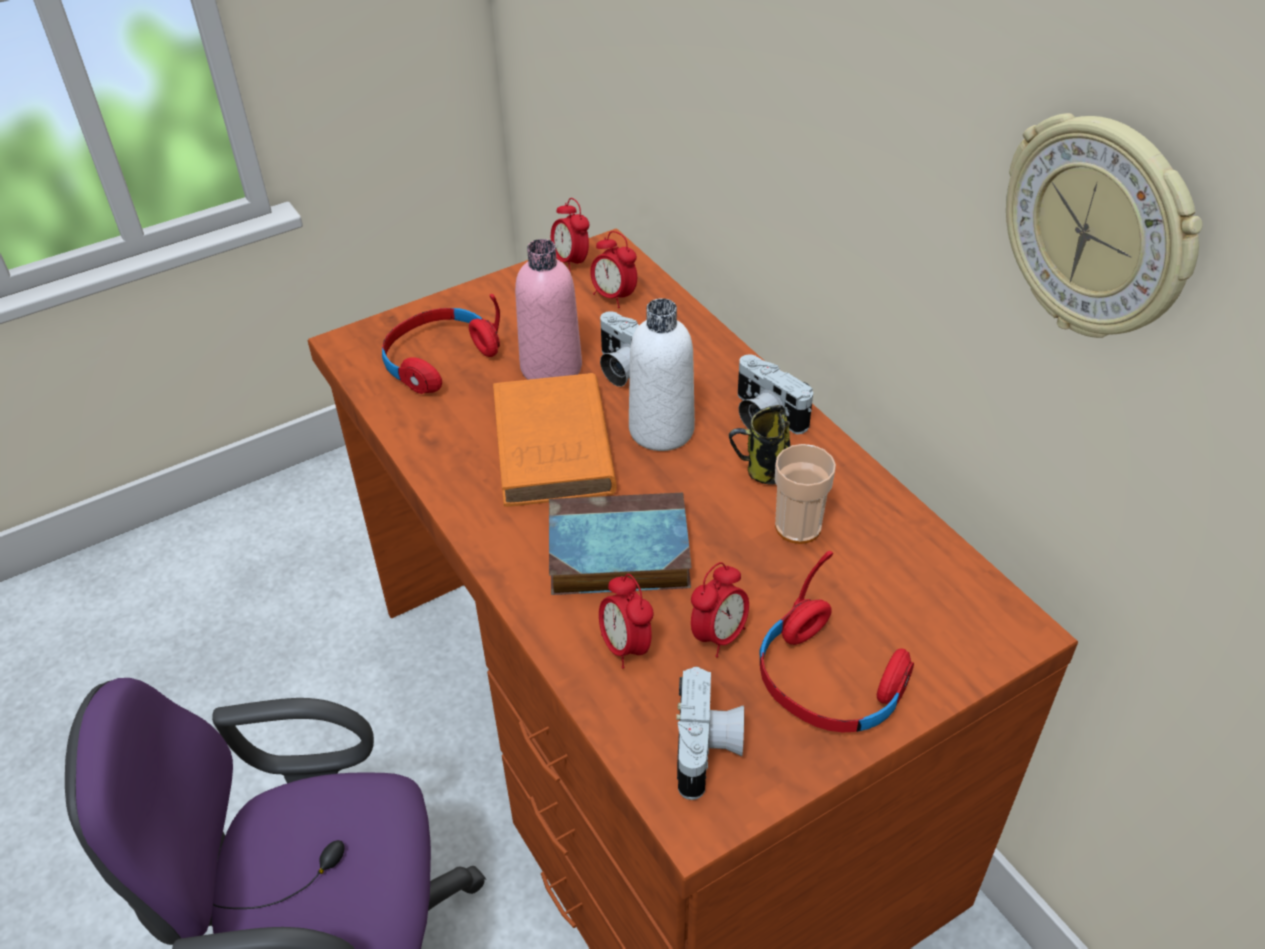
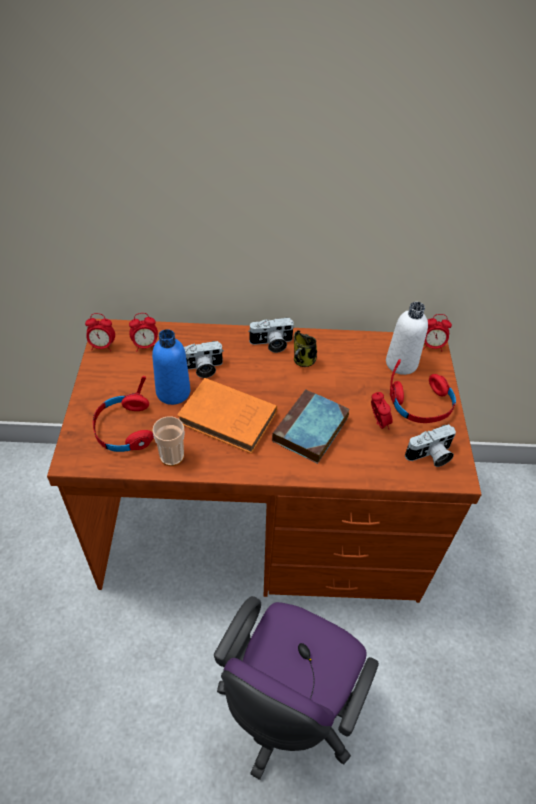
camera: 60 degrees left, 5 degrees up
pink bottle [515,239,582,380] -> blue bottle [152,329,190,405]
alarm clock [599,574,654,669] -> alarm clock moved to [423,314,452,351]
white bottle [629,298,695,451] -> white bottle moved to [386,302,428,375]
camera [676,667,744,800] -> camera turned 120 degrees clockwise [405,424,456,467]
cup [775,444,836,544] -> cup moved to [152,416,185,466]
wall clock [1006,113,1203,338] -> none

